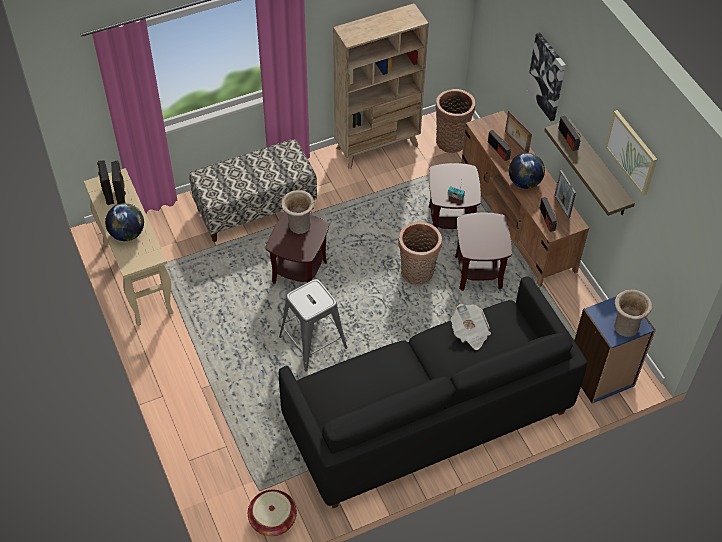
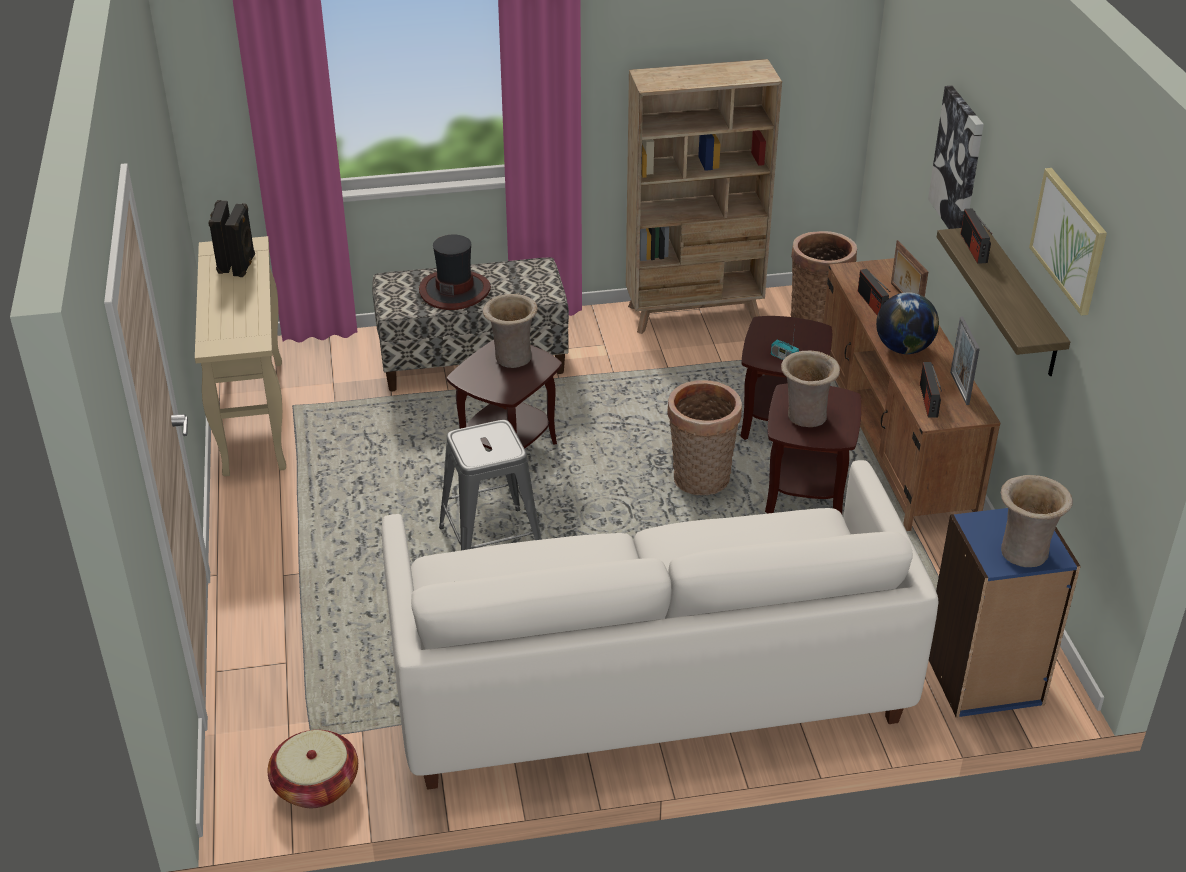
camera: 15 degrees right, 15 degrees down
globe [105,203,144,241] -> none
black sofa [279,276,587,508] -> white sofa [381,460,938,790]
newspaper [451,304,491,350] -> none
none -> hat [419,234,491,310]
none -> beige vase [781,350,840,427]

